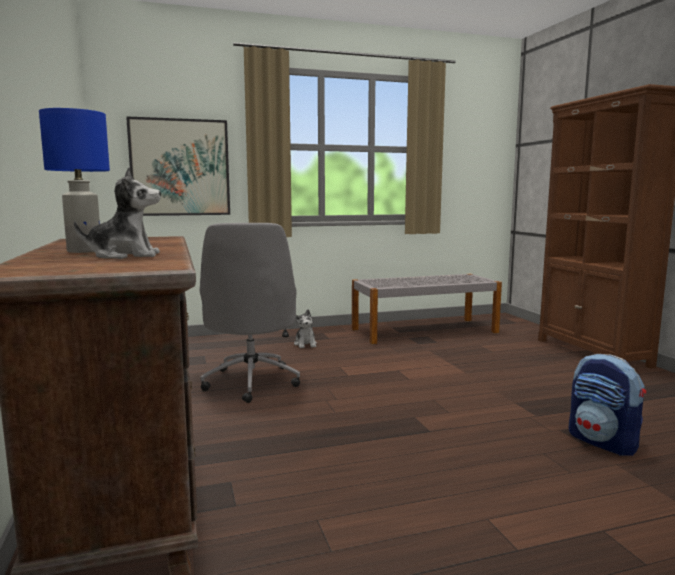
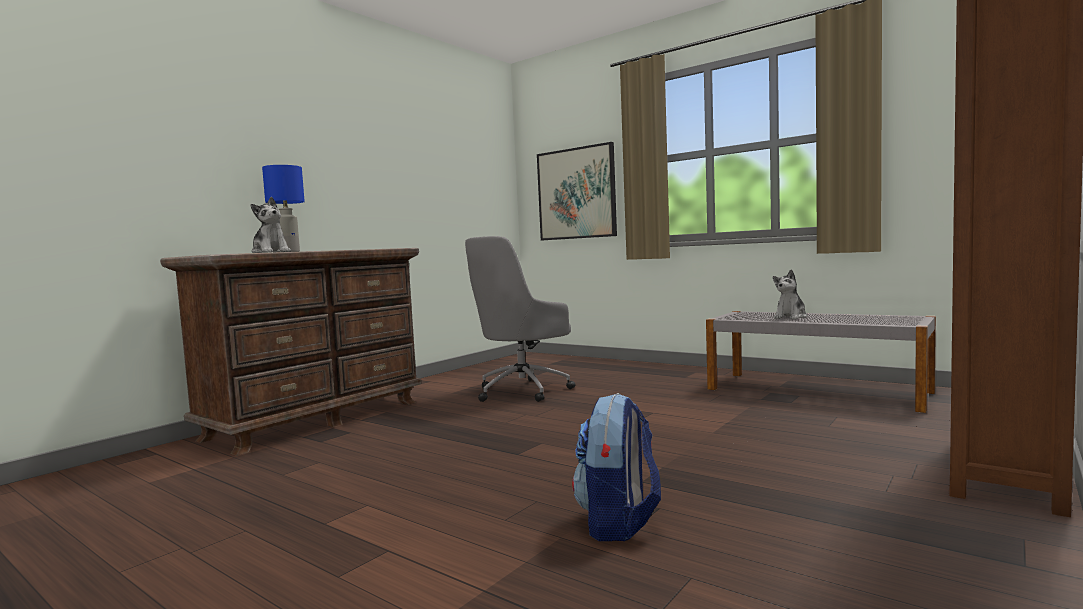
camera: 55 degrees right, 5 degrees down
plush toy [294,309,317,348] -> plush toy moved to [773,269,807,319]

